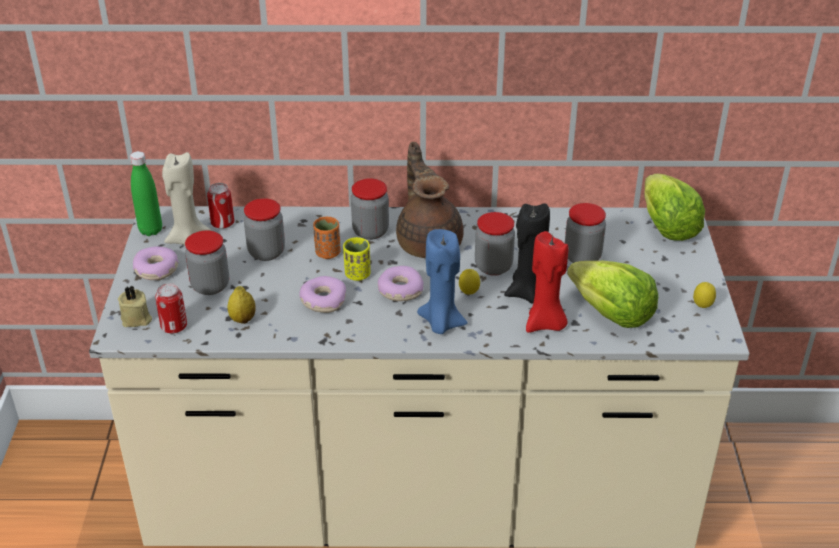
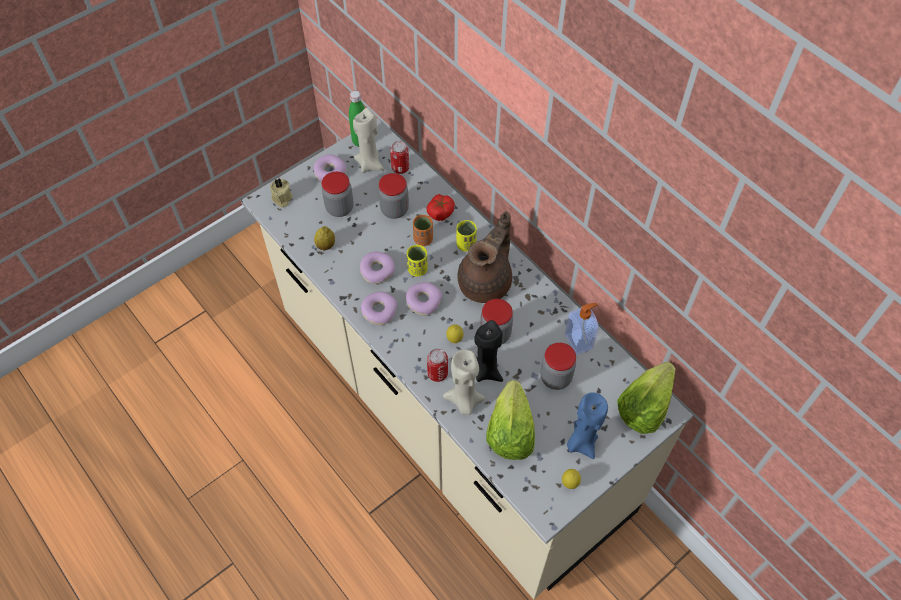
camera: 50 degrees right, 20 degrees up
can [155,283,187,333] -> can moved to [427,348,448,382]
jar [351,178,389,240] -> yellow cup [456,220,477,252]
blue candle [417,229,468,334] -> blue candle moved to [567,392,608,459]
red candle [526,231,568,333] -> beige candle [443,350,486,415]
none -> donut [361,292,397,325]
none -> tomato [427,194,455,221]
none -> soap dispenser [565,303,598,355]

